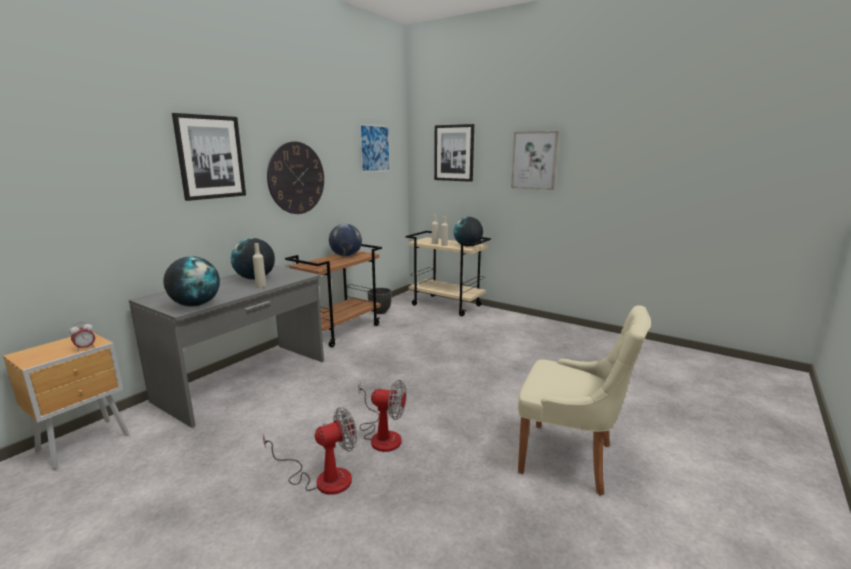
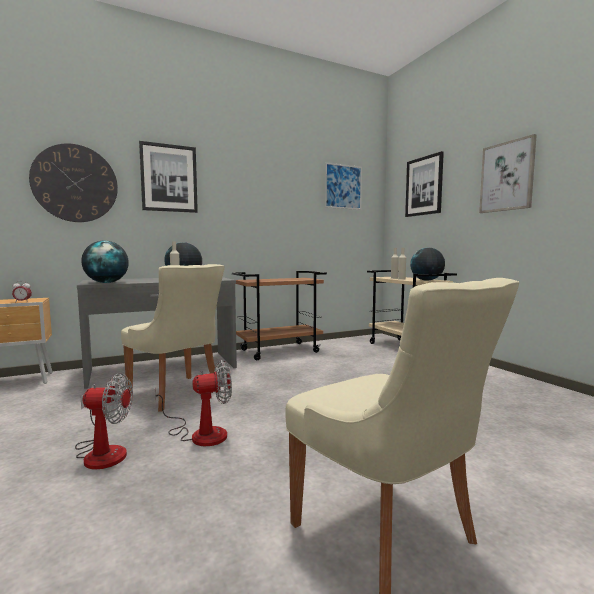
camera: 30 degrees right, 10 degrees down
wall clock [267,142,324,214] -> wall clock moved to [29,143,118,222]
globe [329,224,362,257] -> none
fan [358,380,407,452] -> fan turned 60 degrees counterclockwise [155,360,232,446]
black planter [367,288,392,314] -> none
none -> beige chair [121,264,225,411]

